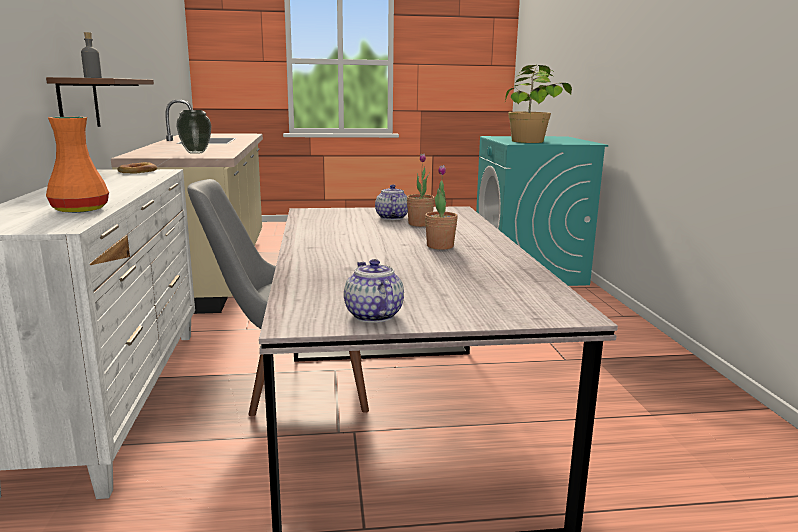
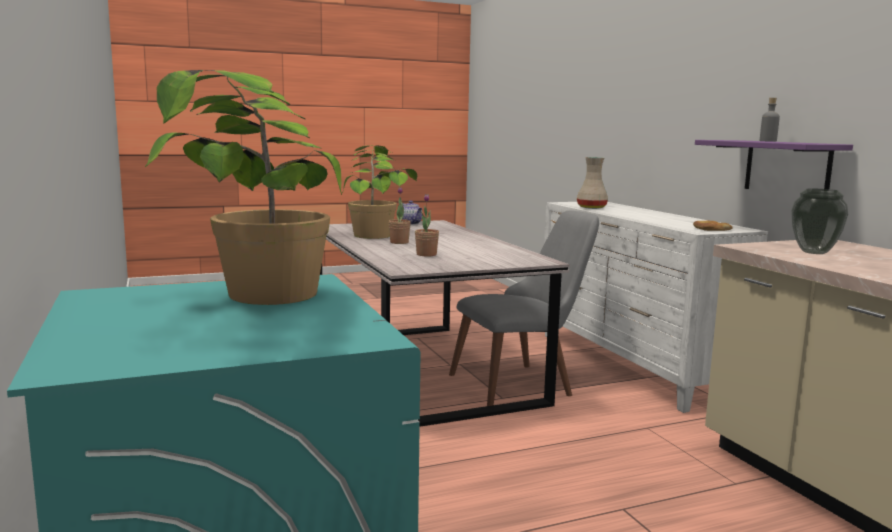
camera: 165 degrees right, 5 degrees down
brown shelf [46,77,154,127] -> purple shelf [695,140,853,189]
orange vase [46,117,109,213] -> beige vase [577,157,608,209]
teapot [375,184,408,220] -> none
none -> potted plant [343,145,417,239]

